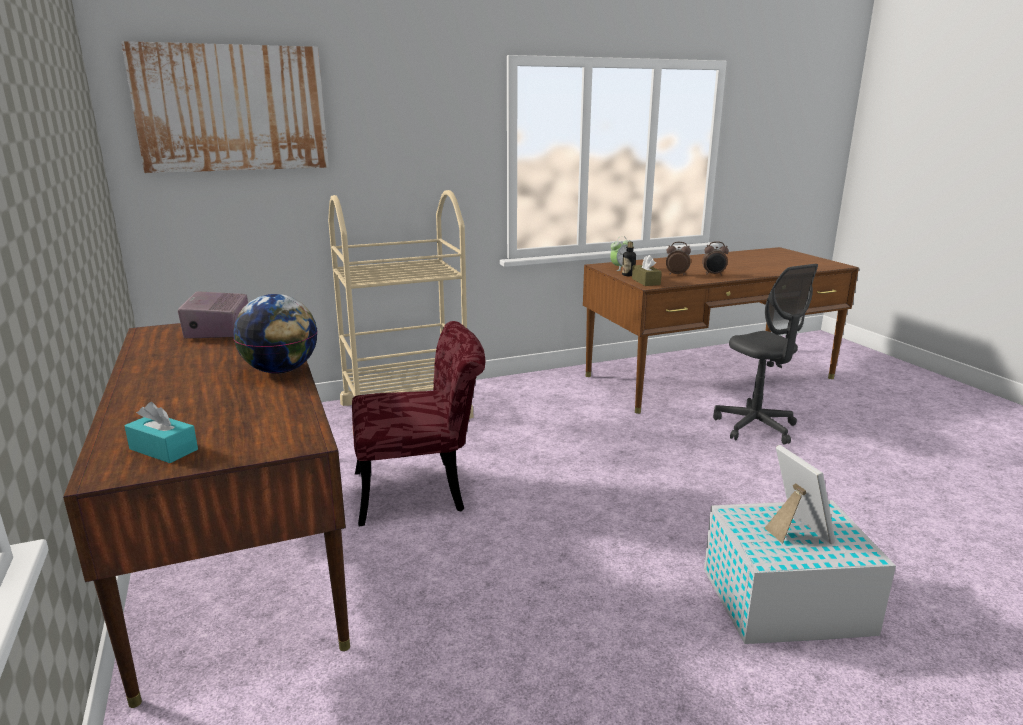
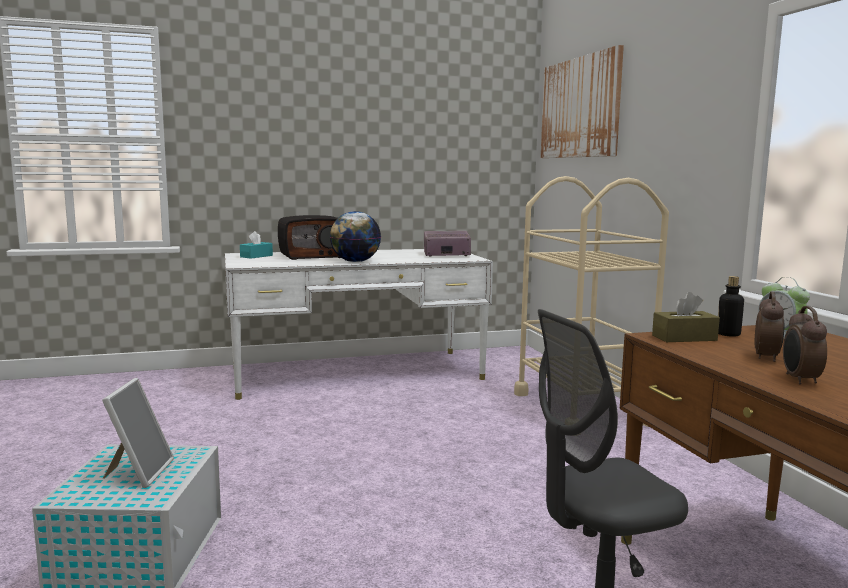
camera: 95 degrees right, 10 degrees down
brown desk [63,323,350,708] -> white desk [225,249,493,400]
red chair [352,321,485,526] -> none
picture frame [765,445,835,544] -> picture frame turned 75 degrees counterclockwise [102,378,174,488]
none -> radio [278,215,341,260]

